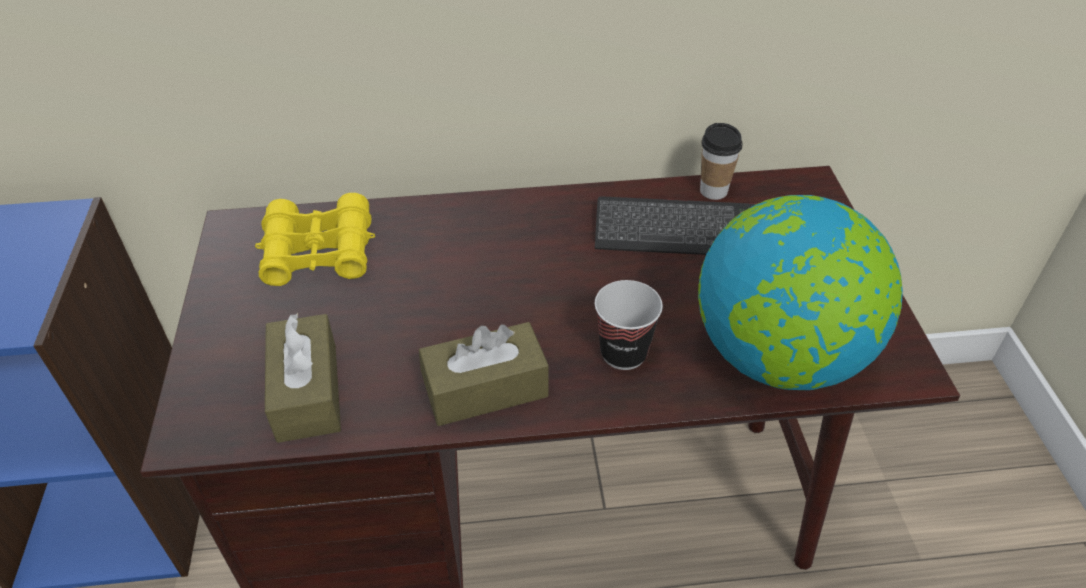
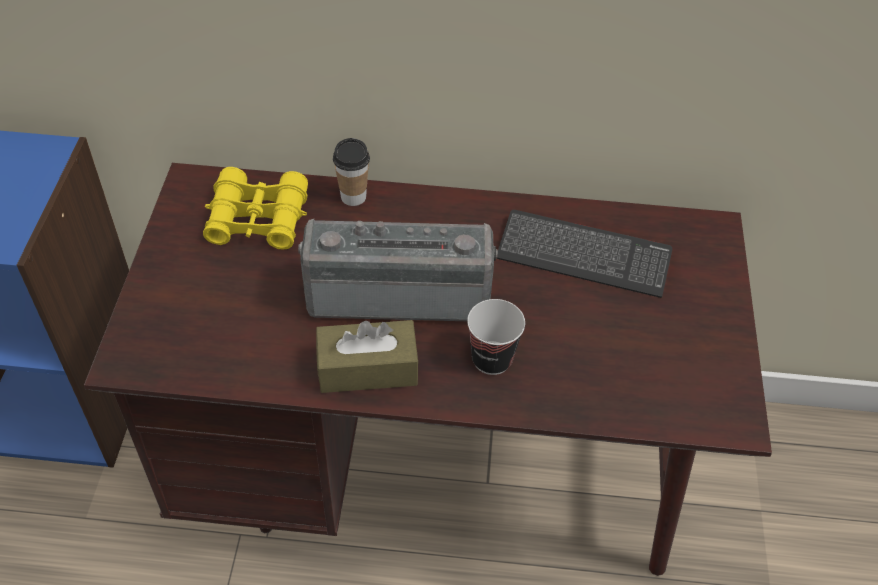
camera: 10 degrees right, 5 degrees up
brown tissue box [265,313,341,443] -> none
globe [698,195,903,390] -> none
cup [700,123,742,200] -> cup moved to [333,138,370,206]
none -> radio [298,219,498,321]

